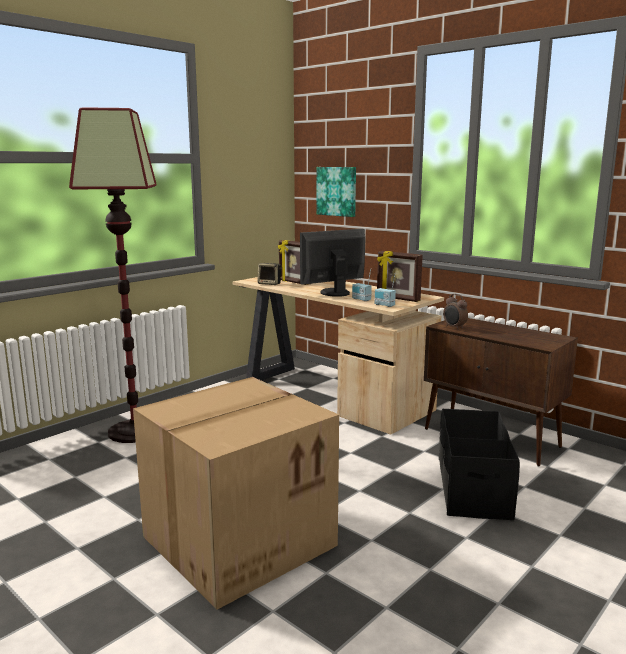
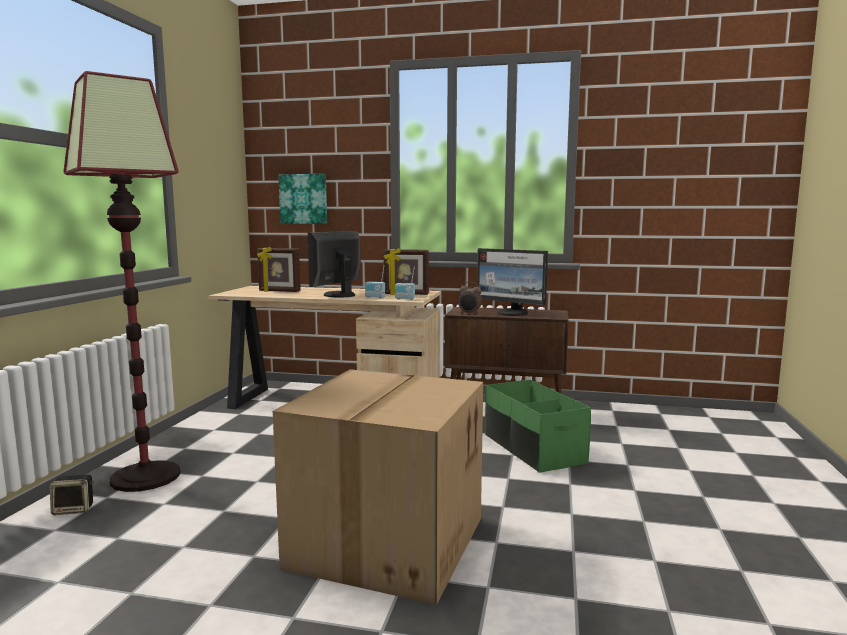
camera: 30 degrees left, 5 degrees down
speaker [257,263,282,285] -> speaker moved to [50,475,94,515]
black storage box [439,409,520,520] -> green storage box [485,380,591,473]
none -> monitor [477,248,548,316]

